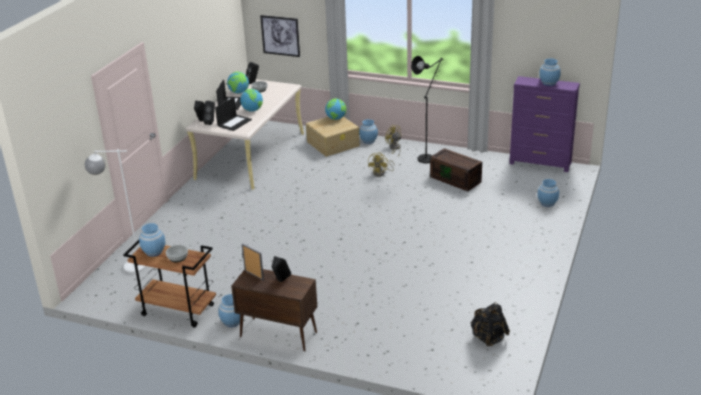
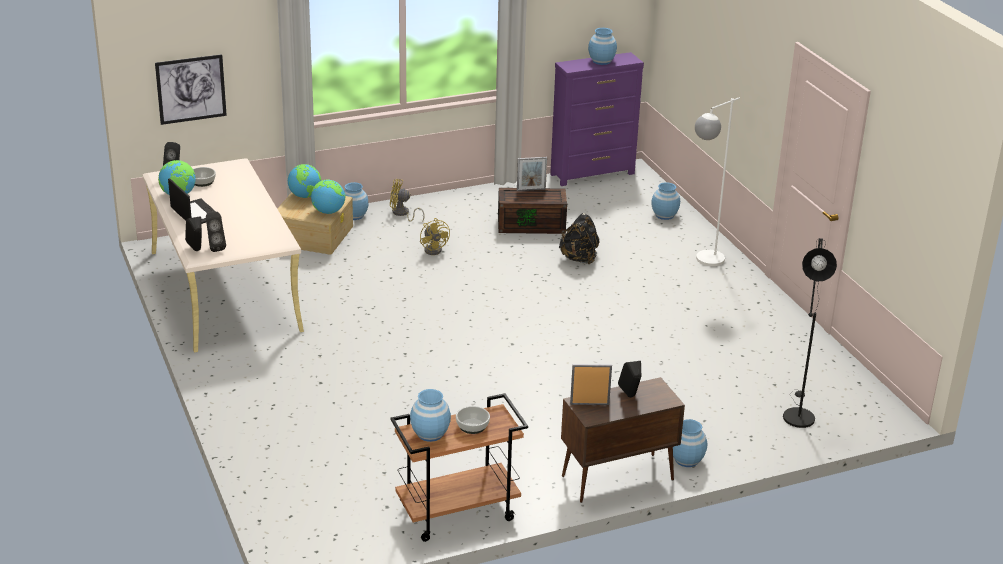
camera: 45 degrees left, 0 degrees up
white floor lamp [85,149,146,273] -> white floor lamp moved to [695,97,740,266]
laptop [215,97,252,131] -> none
blue vase [218,294,240,327] -> blue vase moved to [673,419,707,467]
globe [240,89,263,112] -> globe moved to [311,180,345,214]
black floor lamp [411,56,443,163] -> black floor lamp moved to [783,238,837,428]
black backpack [470,302,510,346] -> black backpack moved to [559,213,600,264]
none -> picture frame [517,157,547,191]

